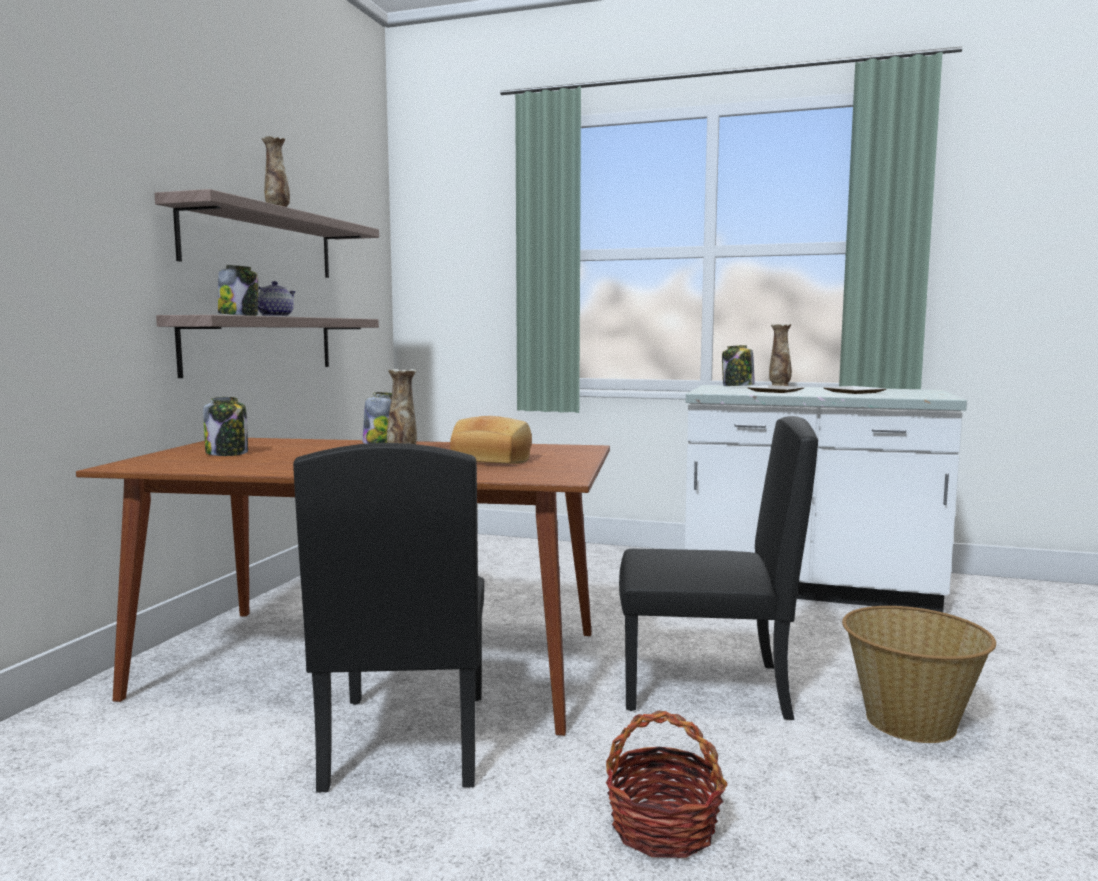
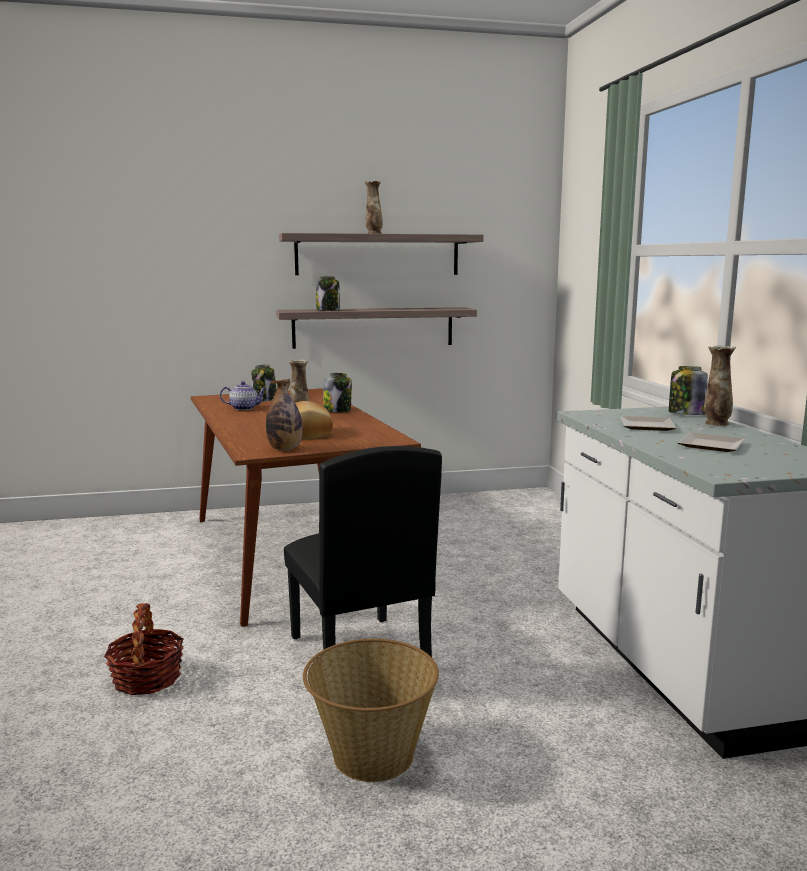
camera: 60 degrees right, 5 degrees up
teapot [258,281,296,317] -> teapot moved to [220,381,267,410]
black chair [293,443,484,793] -> none
none -> bottle [266,379,303,450]

